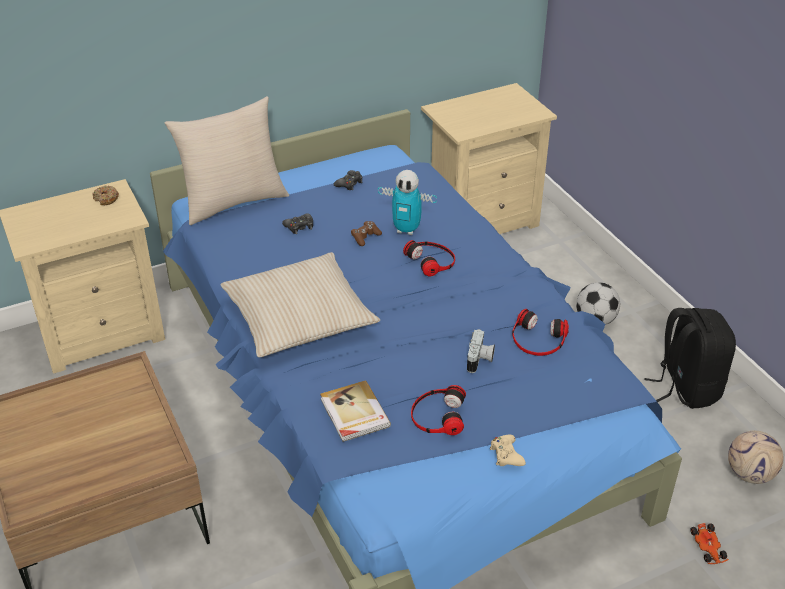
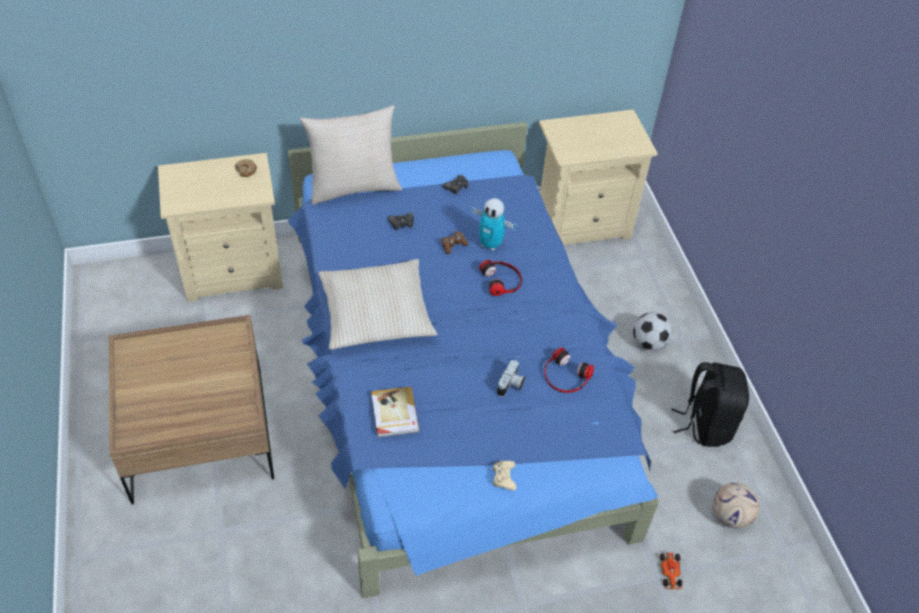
camera: 10 degrees right, 10 degrees up
headphones [411,385,466,435] -> none

